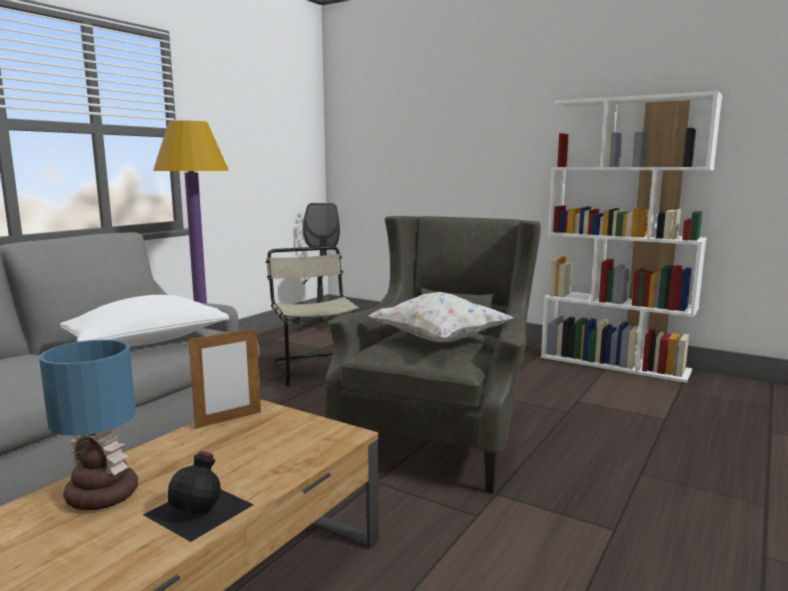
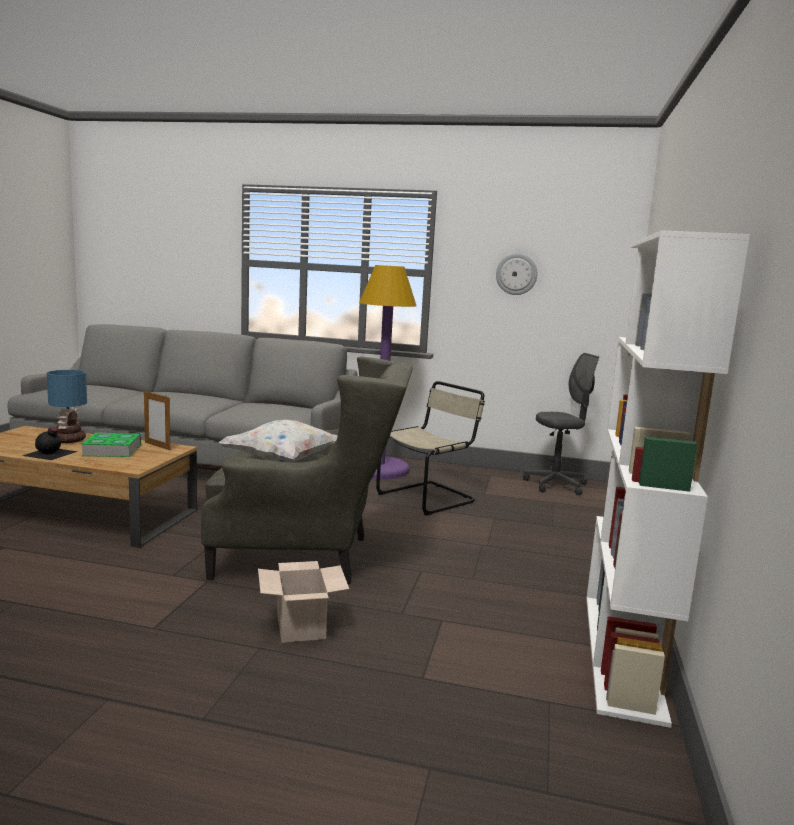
camera: 70 degrees right, 0 degrees up
white pillow [60,295,229,346] -> none
none -> book [81,433,141,457]
none -> cardboard box [258,561,349,643]
none -> wall clock [496,253,537,295]

